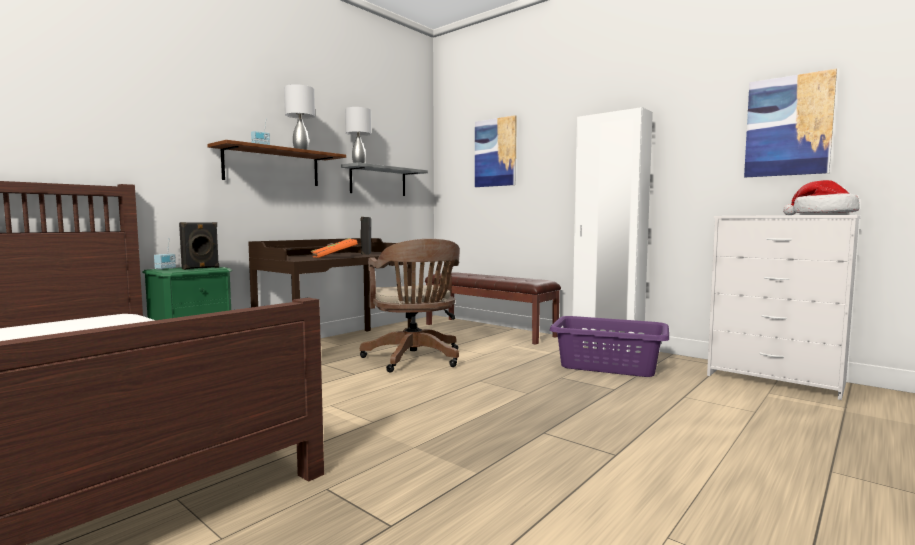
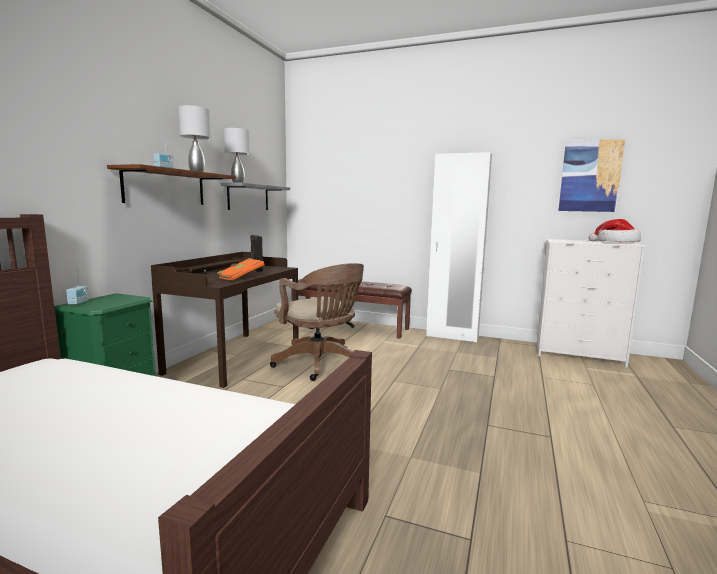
camera: 20 degrees left, 5 degrees up
black speaker [179,222,219,270] -> none
picture [475,115,517,187] -> none
purple laundry basket [550,316,669,377] -> none

